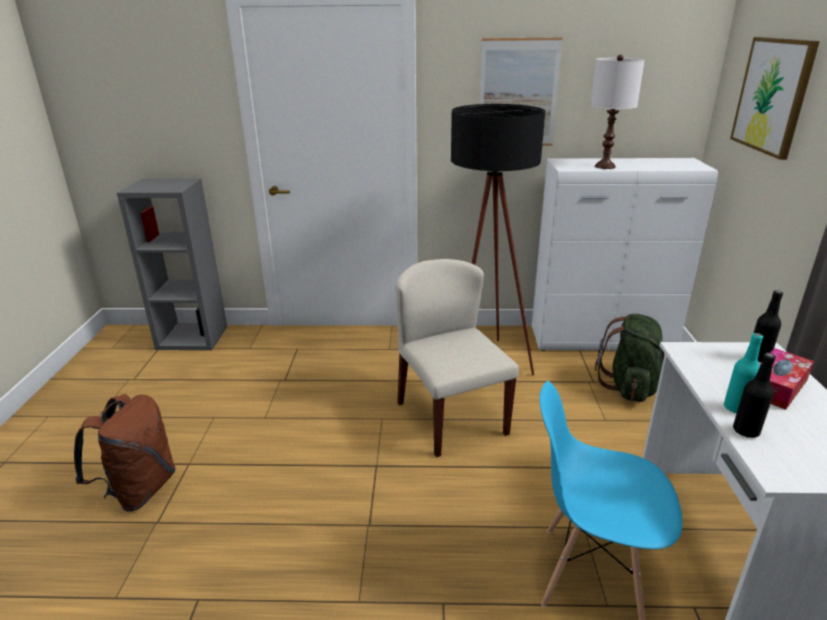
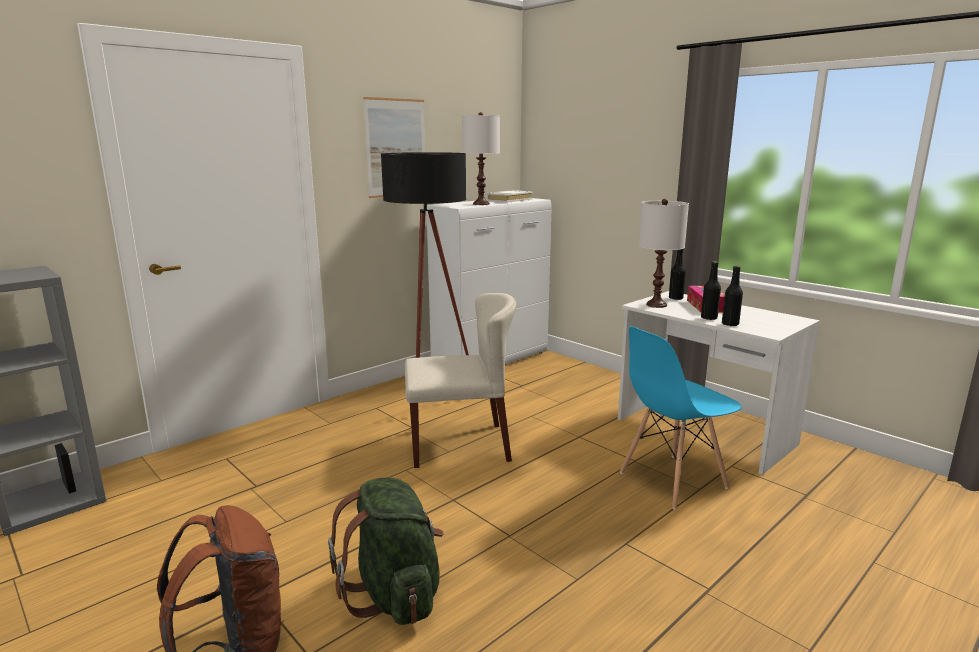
camera: 45 degrees left, 10 degrees down
beige chair [396,259,519,457] -> beige chair turned 150 degrees clockwise [405,293,516,468]
green backpack [595,314,665,402] -> green backpack moved to [328,477,443,625]
turquoise bottle [724,333,763,413] -> black bottle [701,261,721,320]
picture [730,37,820,160] -> none
none -> white book [487,190,533,203]
none -> white table lamp [638,199,689,308]

